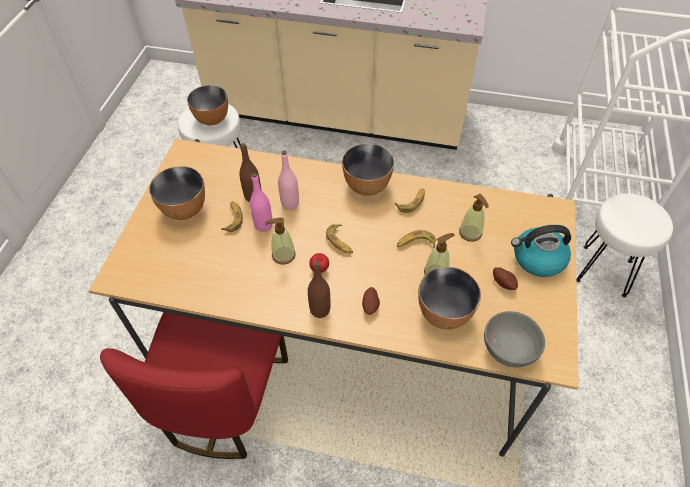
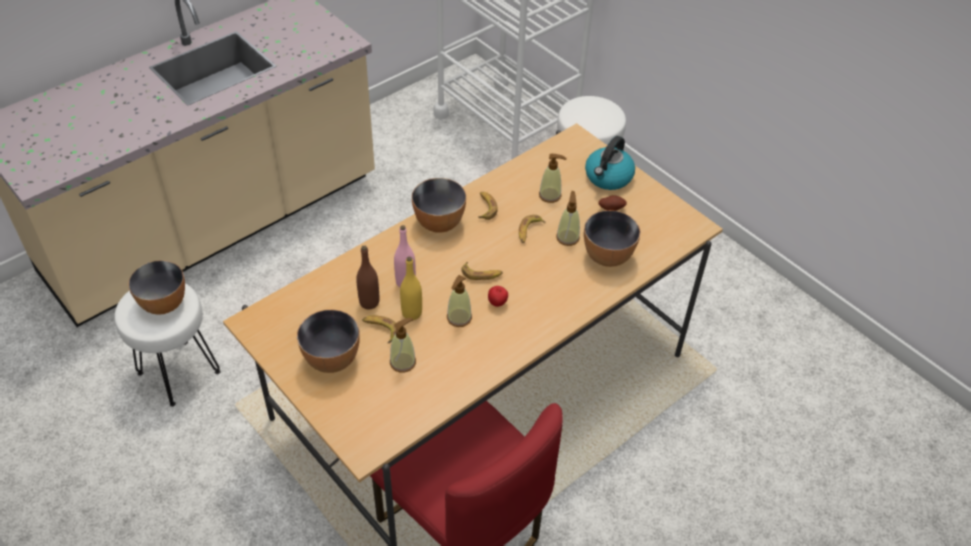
camera: 55 degrees left, 5 degrees down
pink bottle [250,173,273,232] -> yellow bottle [400,257,422,320]
brown bottle [308,261,331,318] -> none
potato [362,287,380,315] -> none
grey bowl [484,311,545,367] -> none
none -> soap dispenser [390,318,416,373]

